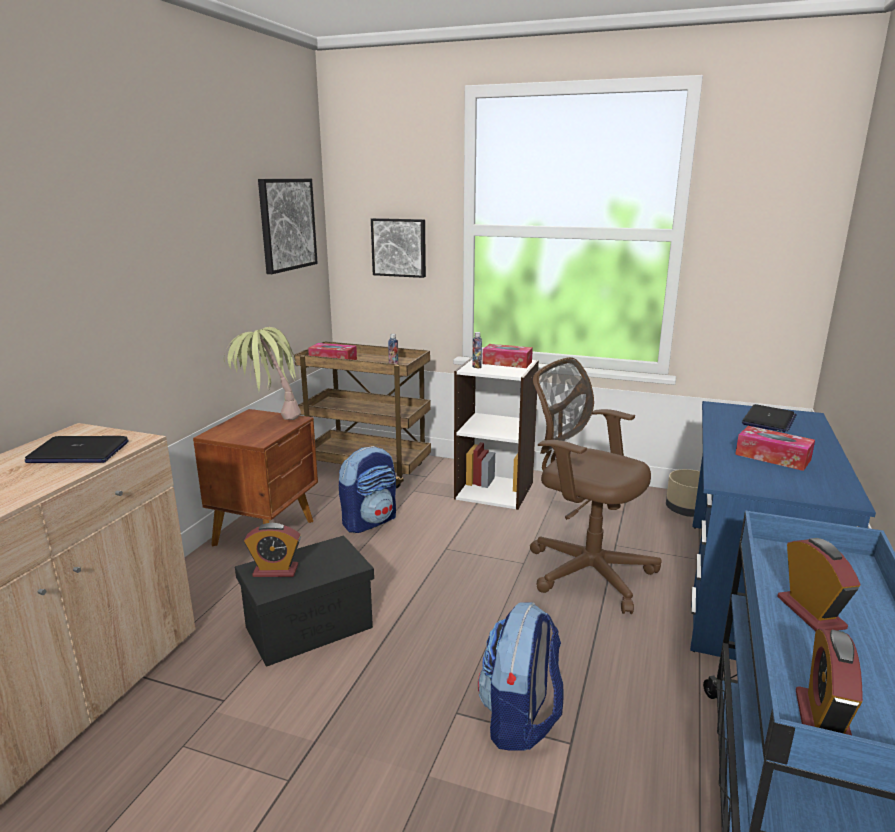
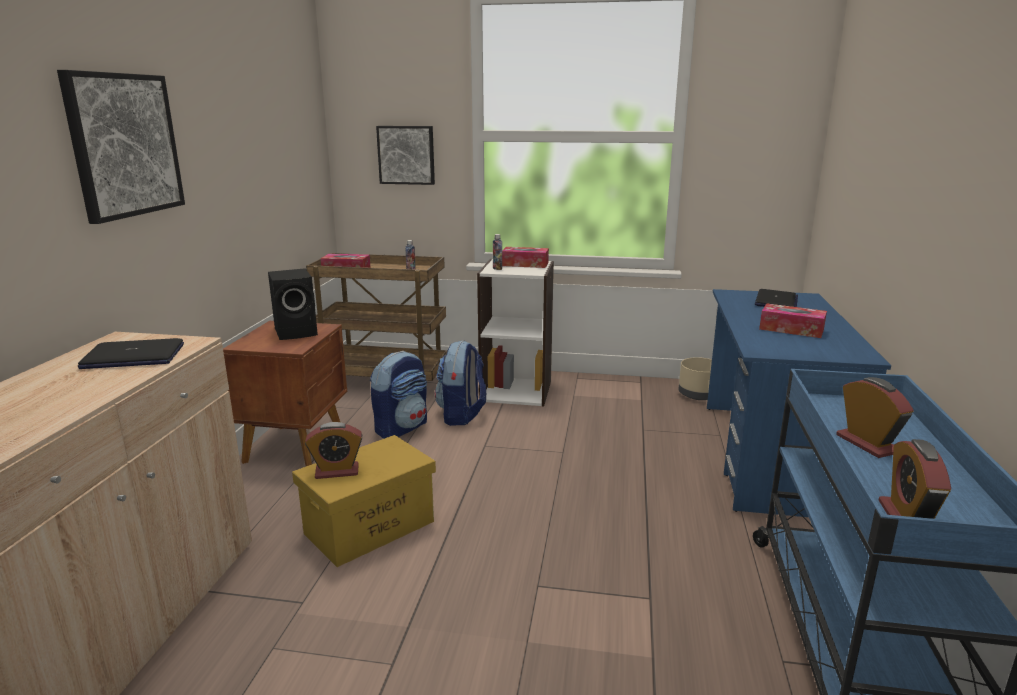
camera: 10 degrees left, 0 degrees up
potted plant [224,327,301,420] -> black speaker [268,268,318,340]
black storage box [235,535,374,667] -> yellow storage box [292,435,436,567]
picture [258,179,318,274] -> picture moved to [57,70,185,224]
backpack [478,603,563,751] -> backpack moved to [435,340,486,426]
brown office chair [530,357,662,614] -> none

